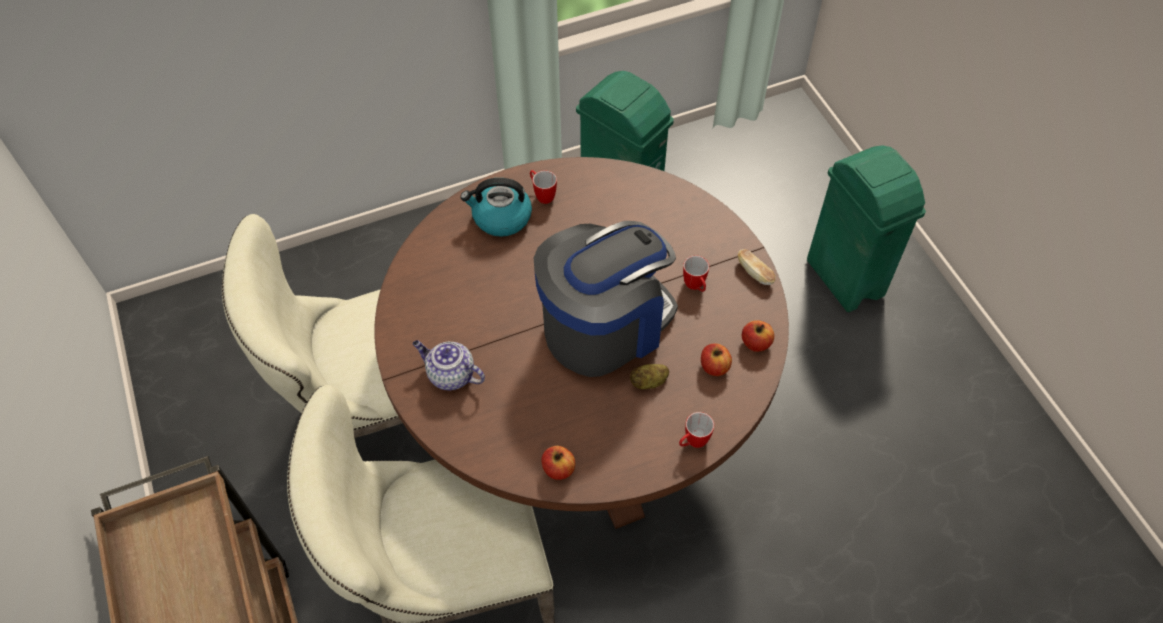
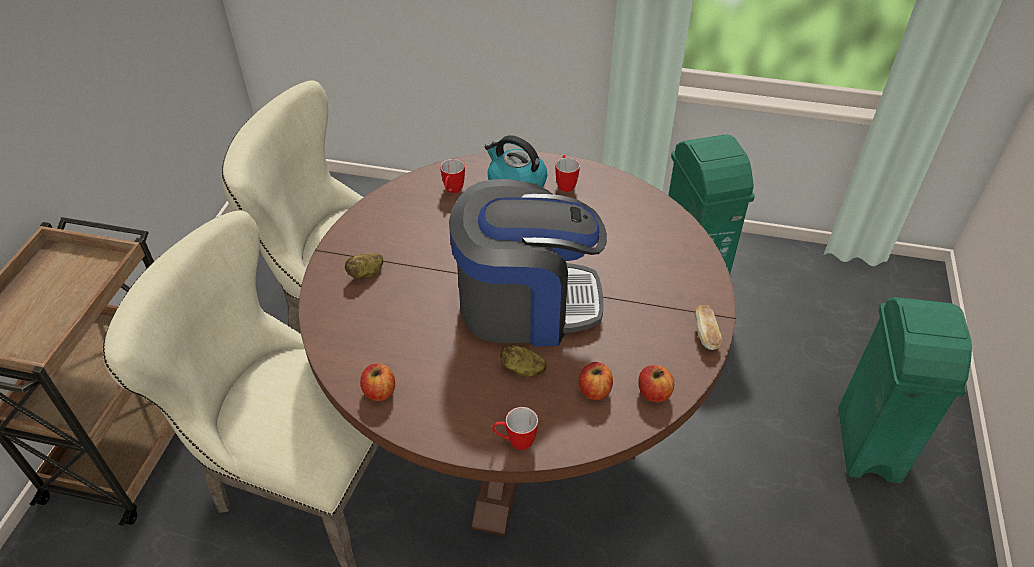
camera: 35 degrees right, 10 degrees down
teapot [413,340,485,390] -> potato [345,253,383,278]
mug [683,256,709,292] -> mug moved to [440,159,465,193]

